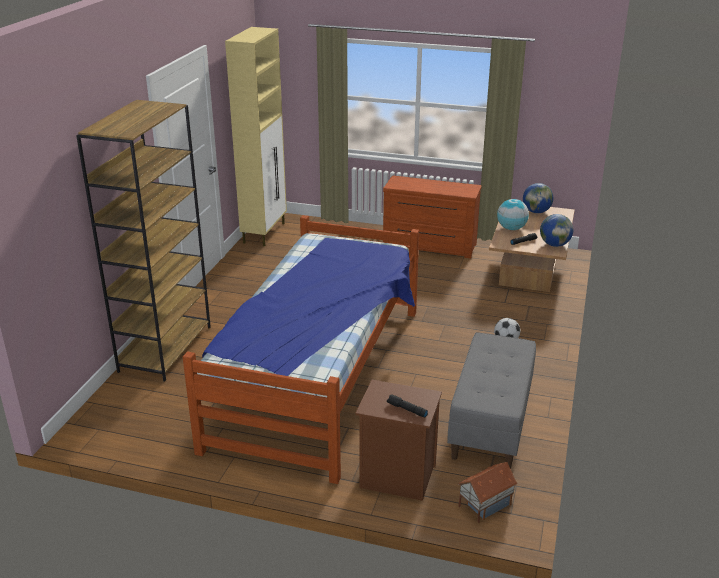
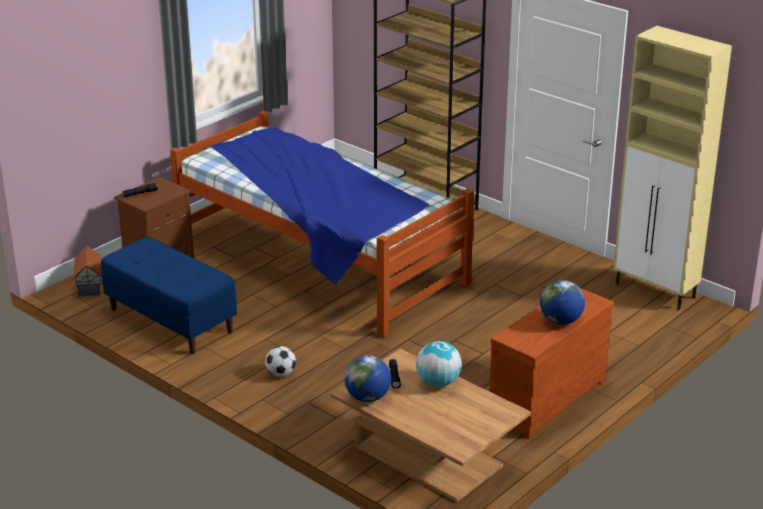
camera: 115 degrees right, 0 degrees up
grey bench [447,332,536,469] -> blue bench [101,237,237,354]
globe [523,183,553,213] -> globe moved to [540,280,585,325]

